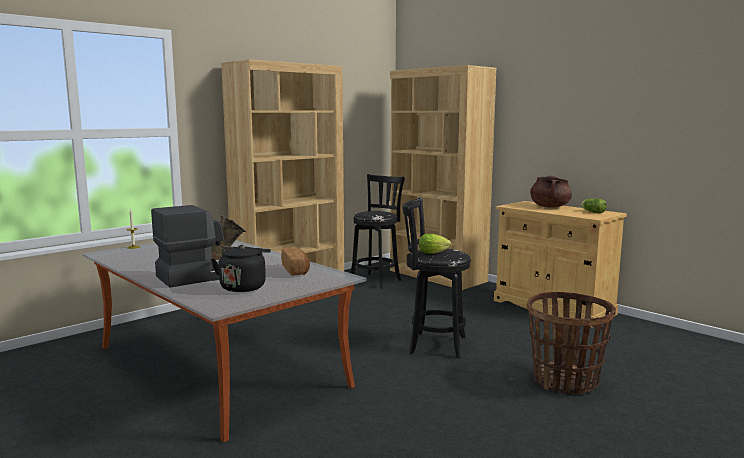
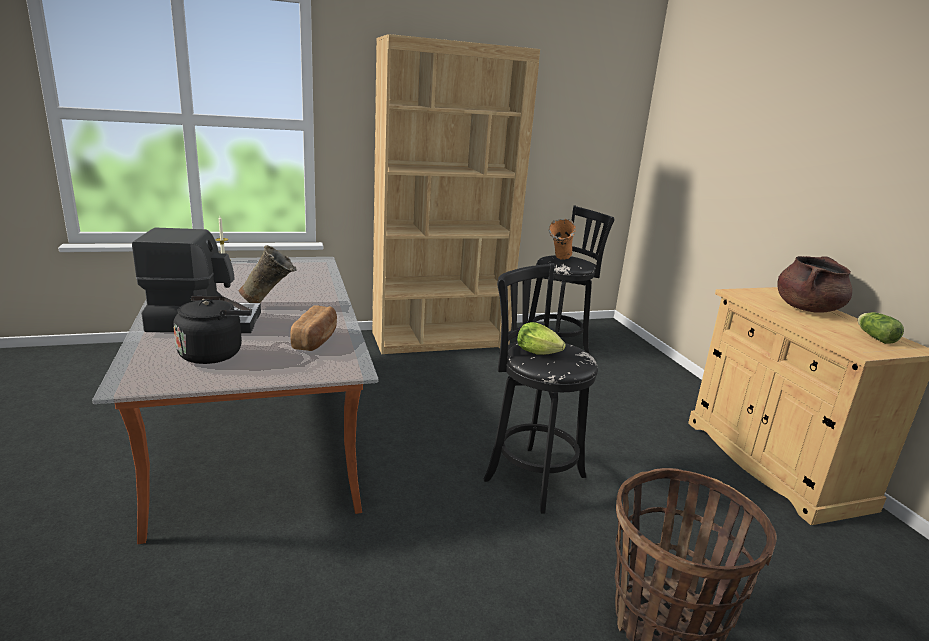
camera: 25 degrees right, 10 degrees up
brown bookcase [390,65,497,290] -> none
none -> orange vase [549,219,576,260]

